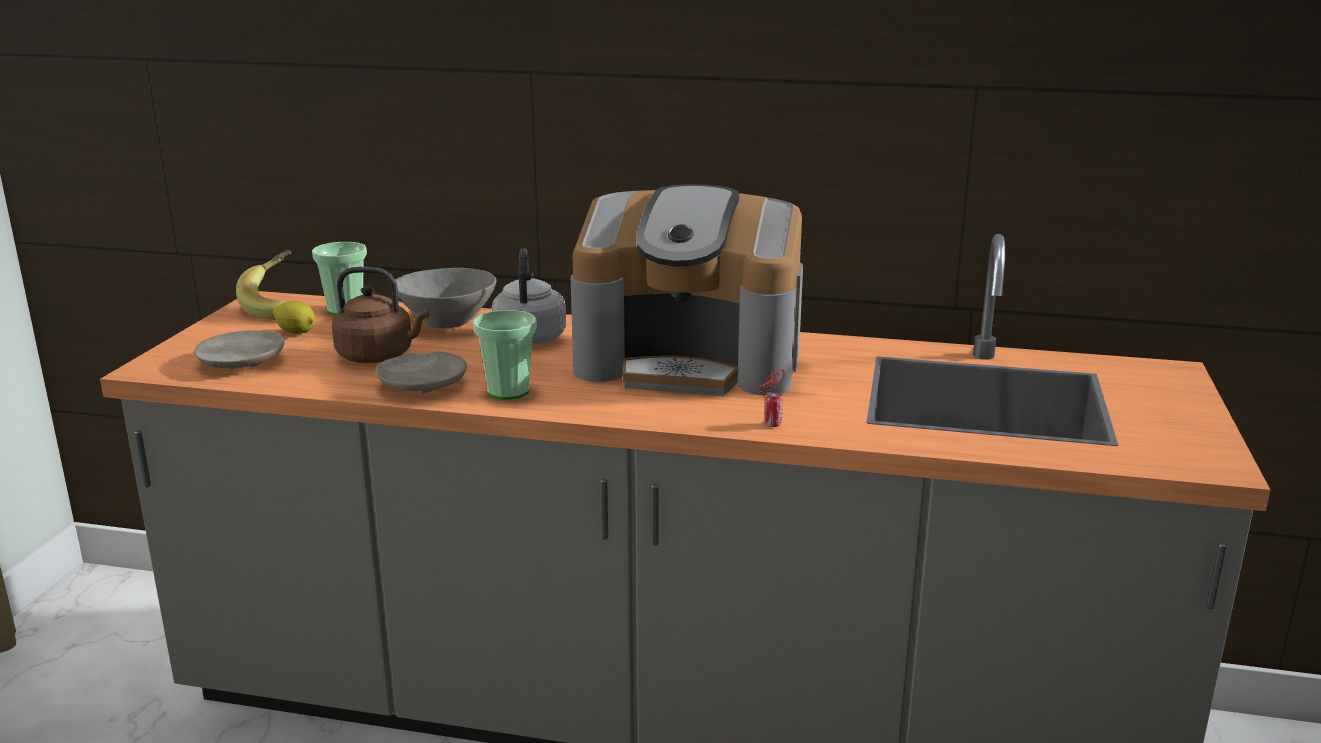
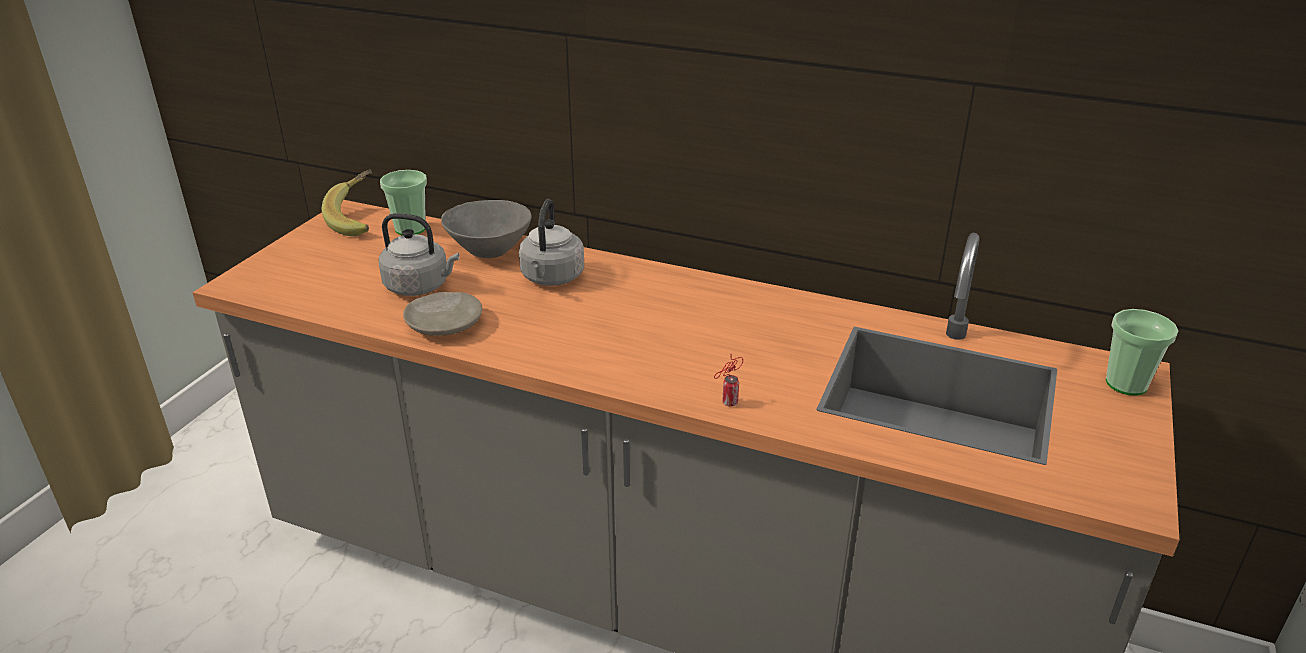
camera: 10 degrees right, 10 degrees up
beige plate [194,330,285,369] -> none
lemon [273,301,315,334] -> none
brown kettle [332,267,429,363] -> grey kettle [379,213,459,296]
cup [473,310,537,400] -> cup moved to [1106,309,1178,396]
coffee machine [571,184,803,396] -> none

